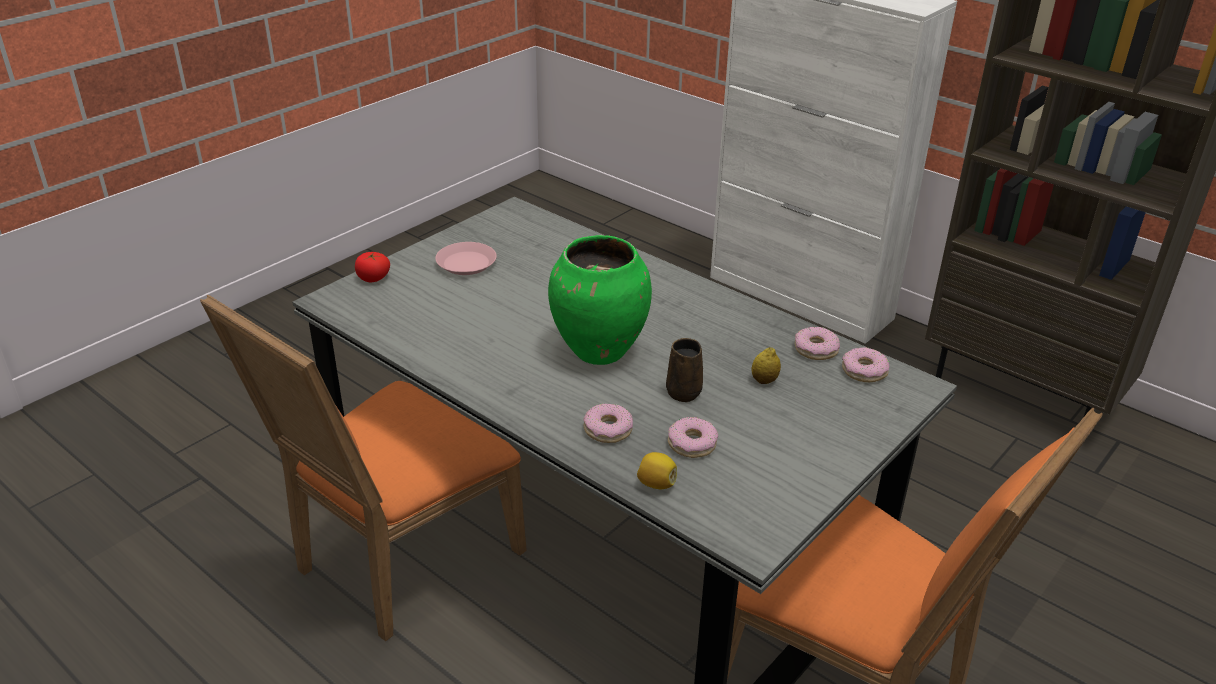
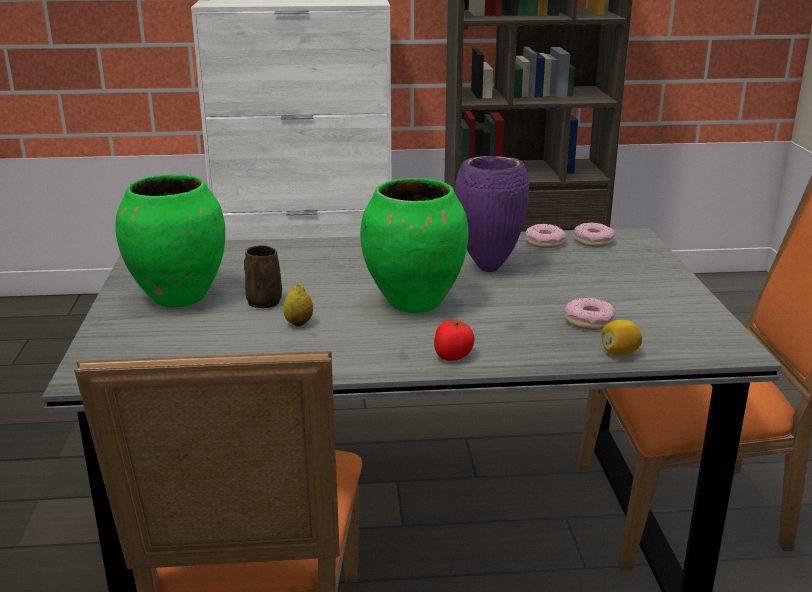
camera: 45 degrees left, 10 degrees down
tomato [355,252,390,282] -> tomato moved to [434,321,475,361]
pink plate [435,242,497,275] -> green vase [115,174,225,308]
donut [583,403,633,443] -> none
brown mug [666,338,703,402] -> brown mug moved to [244,245,282,308]
lemon [752,347,781,384] -> lemon moved to [283,284,313,327]
none -> purple vase [454,156,529,272]

